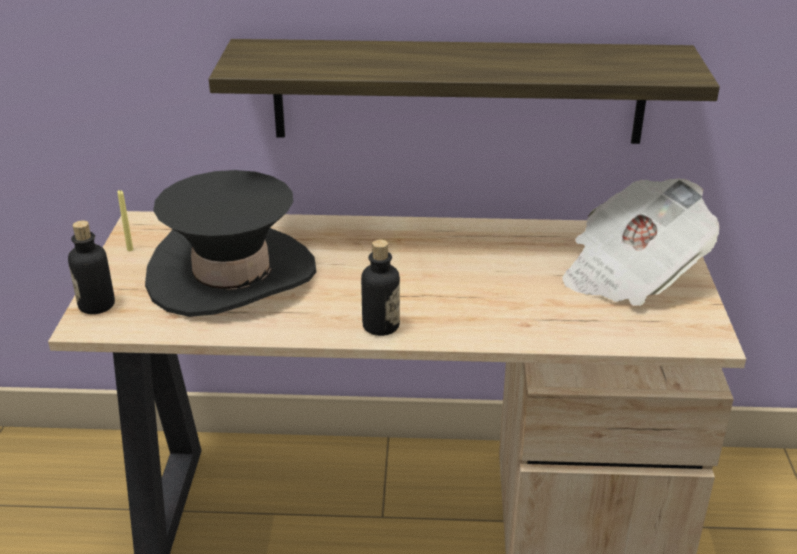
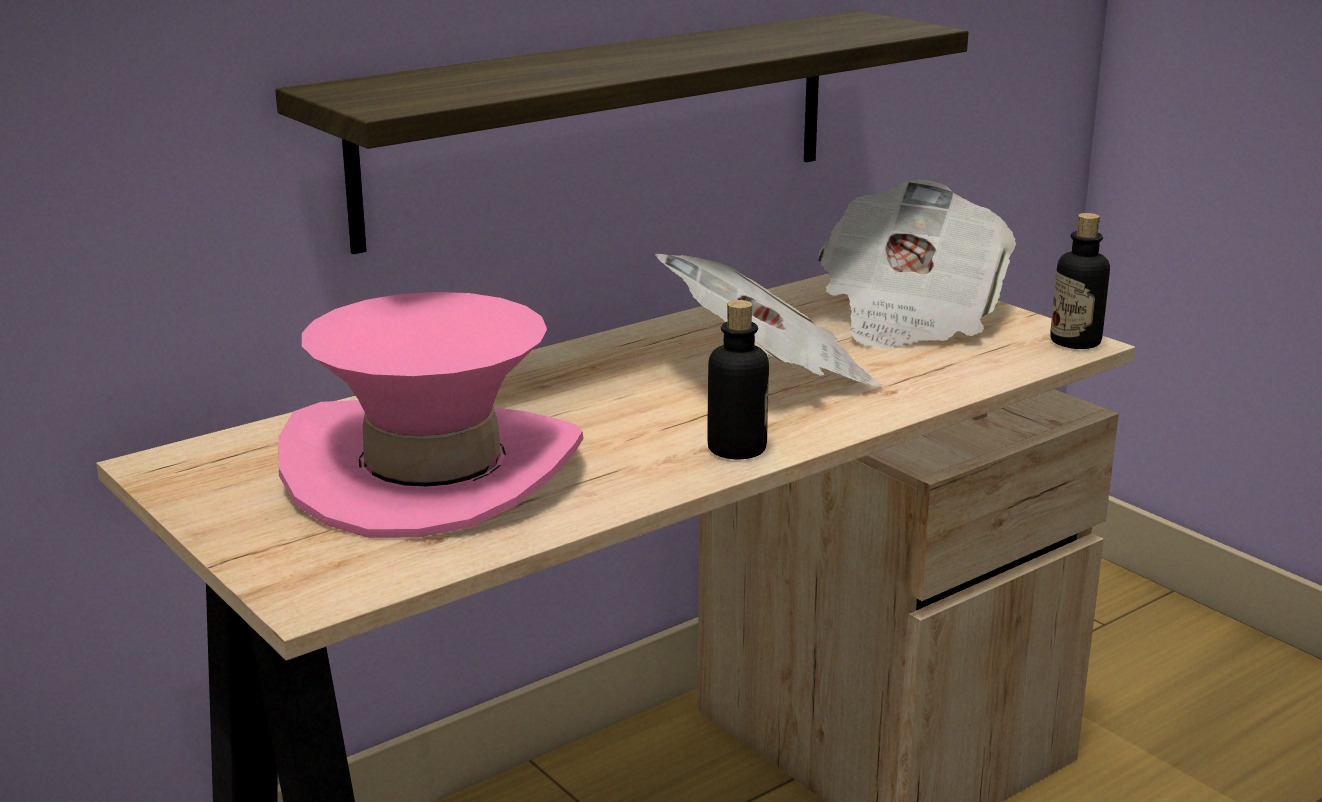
camera: 40 degrees left, 10 degrees down
bottle [68,220,115,314] -> bottle moved to [1050,213,1110,349]
yellow candle [117,190,133,251] -> none
black hat [145,170,316,317] -> pink hat [278,292,583,538]
none -> newspaper [655,254,883,387]

